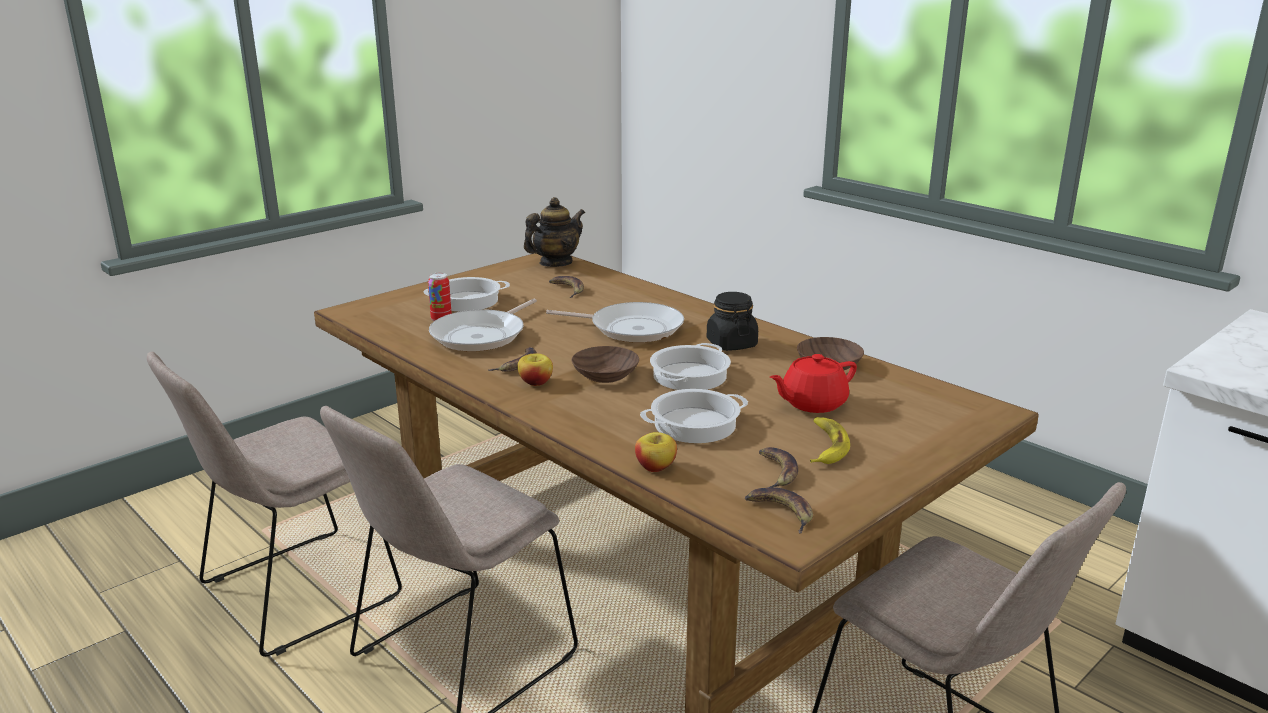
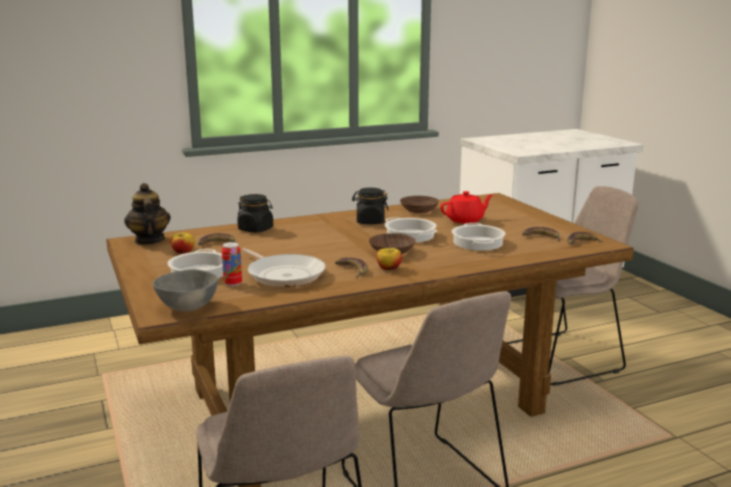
camera: 70 degrees left, 5 degrees down
frying pan [546,302,684,343] -> none
apple [635,432,677,472] -> apple moved to [170,233,195,254]
red teapot [770,354,857,413] -> red teapot turned 105 degrees counterclockwise [440,191,494,224]
banana [810,417,850,464] -> none
none -> grey bowl [153,269,218,312]
none -> black jar [237,194,273,233]

